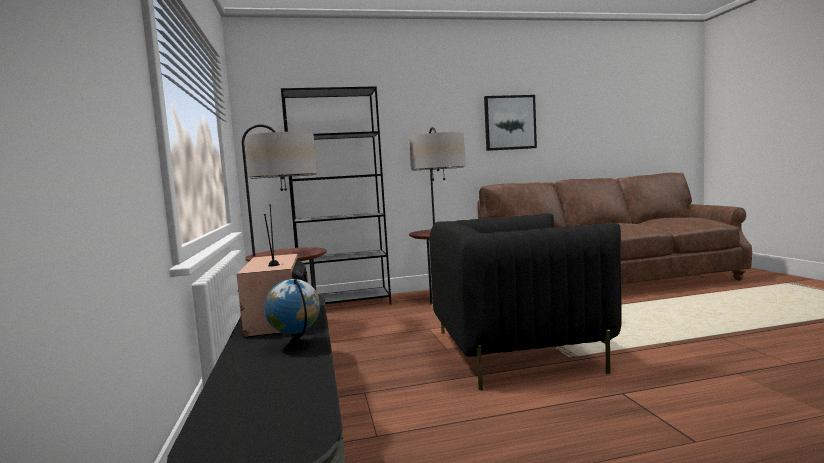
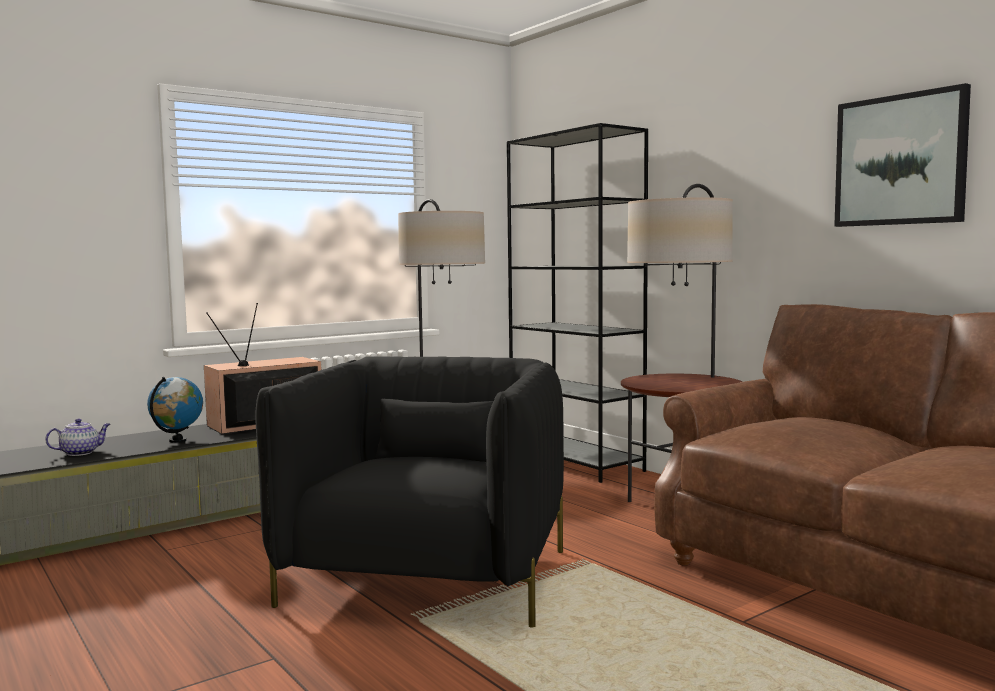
camera: 65 degrees right, 0 degrees up
black armchair [430,213,622,390] -> black armchair turned 45 degrees clockwise [255,356,564,627]
none -> teapot [45,418,110,456]

